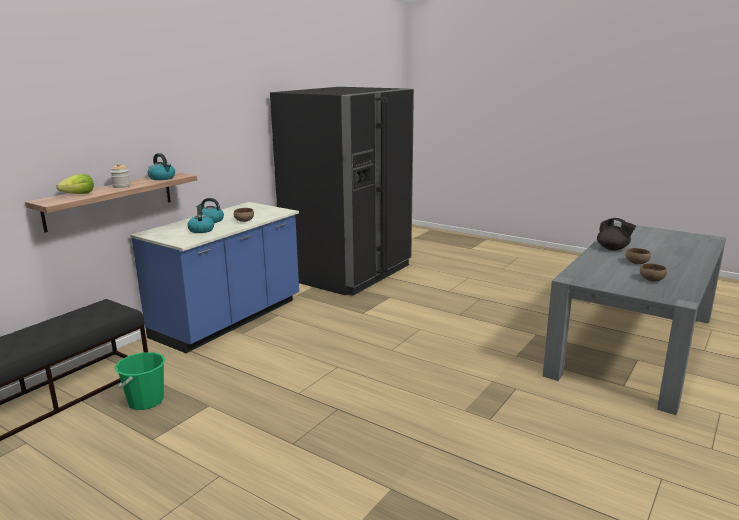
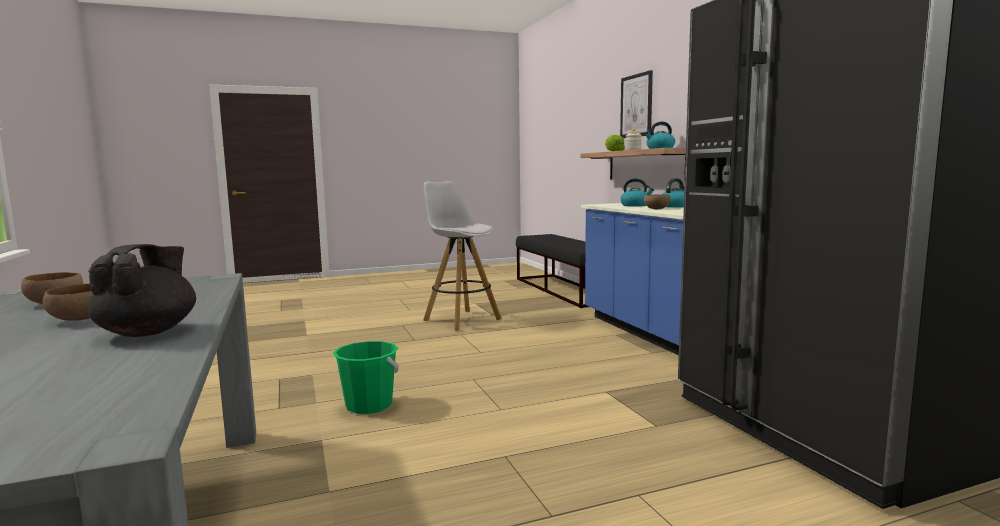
camera: 125 degrees right, 10 degrees down
green bucket [115,352,166,410] -> green bucket moved to [333,341,399,414]
black teapot [597,218,636,250] -> black teapot turned 105 degrees clockwise [88,244,196,337]
none -> white stool [423,181,502,331]
none -> picture [620,70,653,138]

